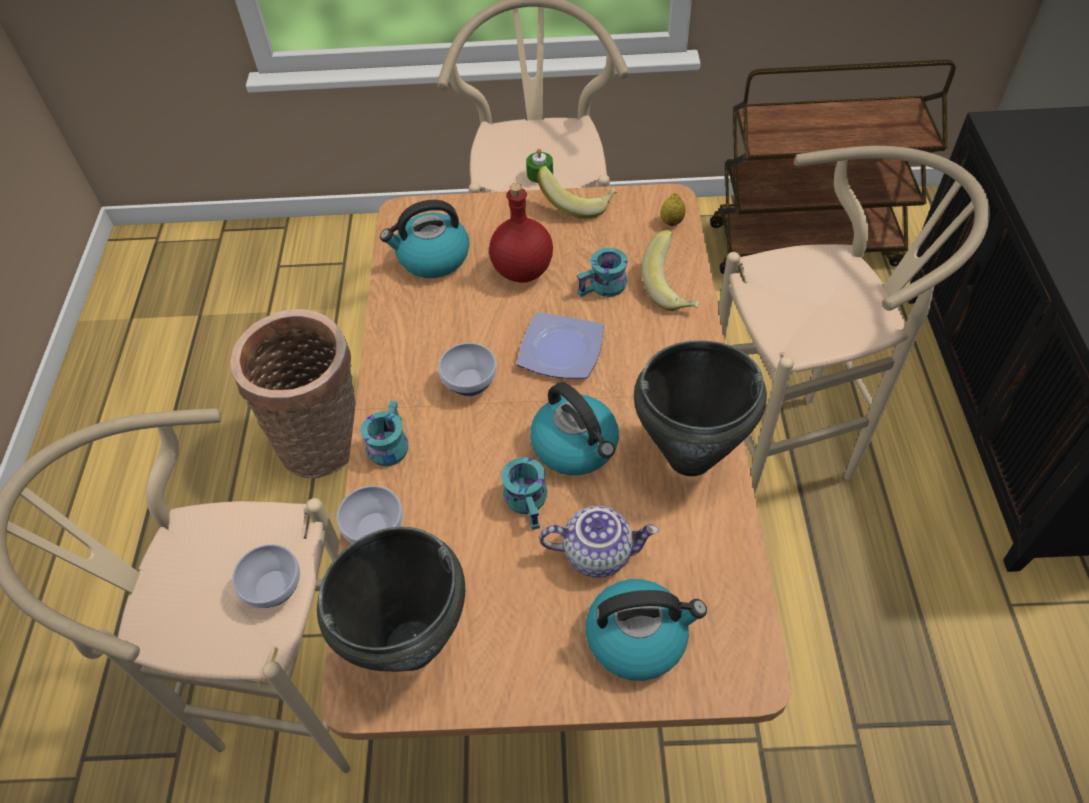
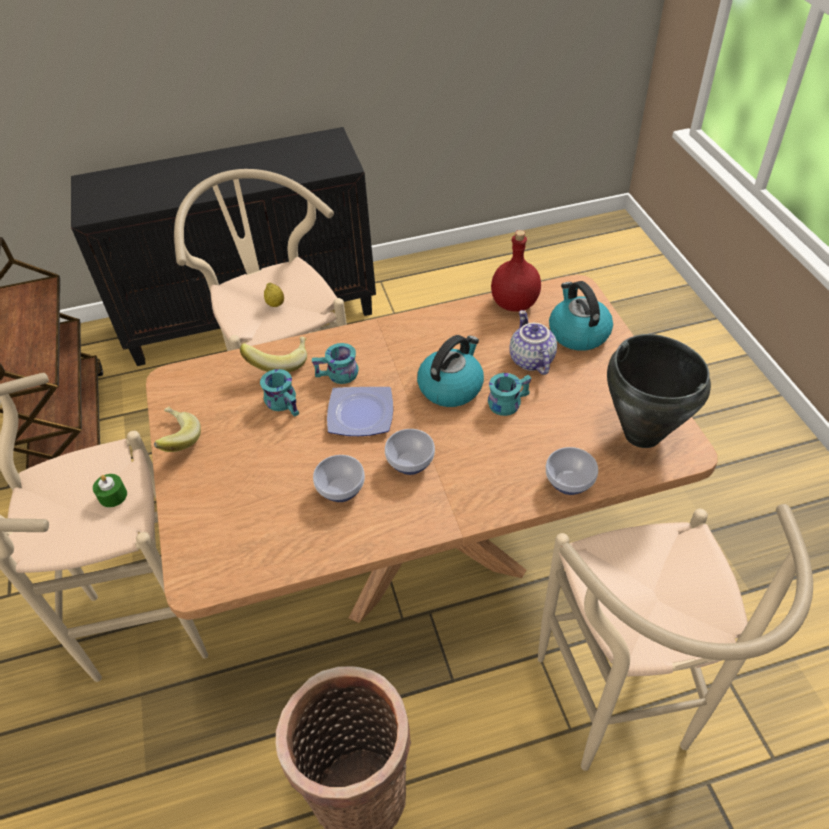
camera: 105 degrees left, 5 degrees down
bowl [232,544,300,608] -> bowl moved to [313,455,365,502]
turquoise mug [361,401,408,466] -> turquoise mug moved to [312,343,358,384]
kettle [380,200,470,278] -> none
red bottle [489,183,553,283] -> red bottle moved to [491,230,541,312]
black cooking pot [634,340,767,476] -> none
lemon [661,193,686,226] -> lemon moved to [264,282,284,307]

